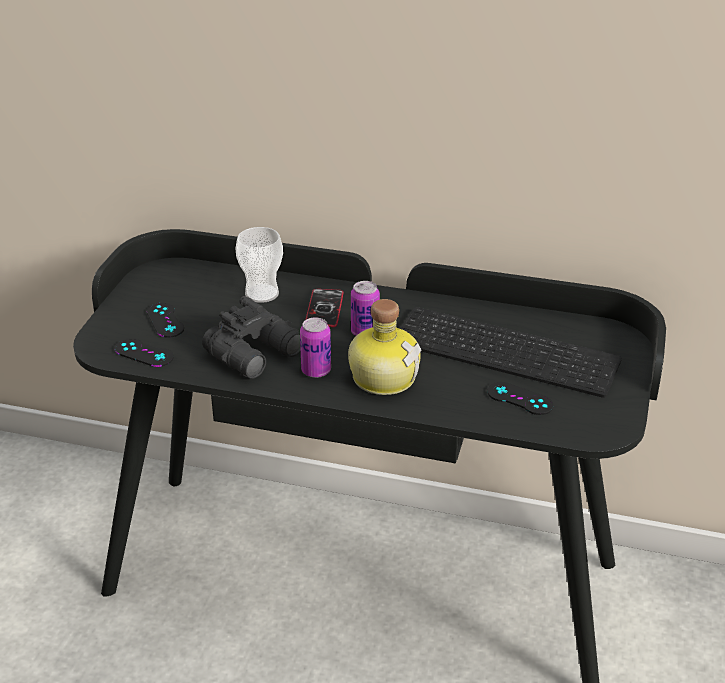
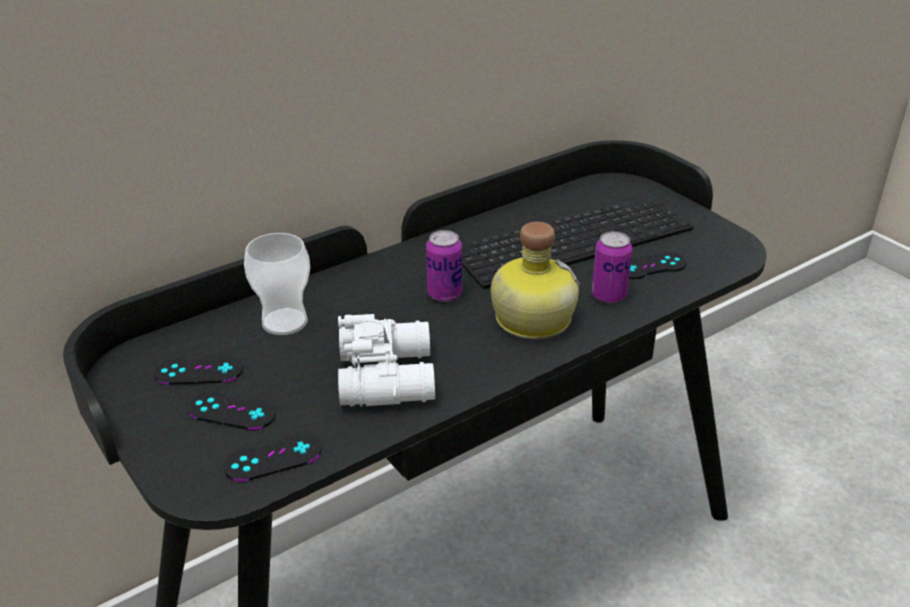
camera: 50 degrees left, 0 degrees up
black binoculars [202,296,301,379] -> white binoculars [338,314,435,407]
can [300,317,331,378] -> can moved to [592,231,632,303]
phone [306,289,344,327] -> none
none -> black game controller [154,357,243,385]

